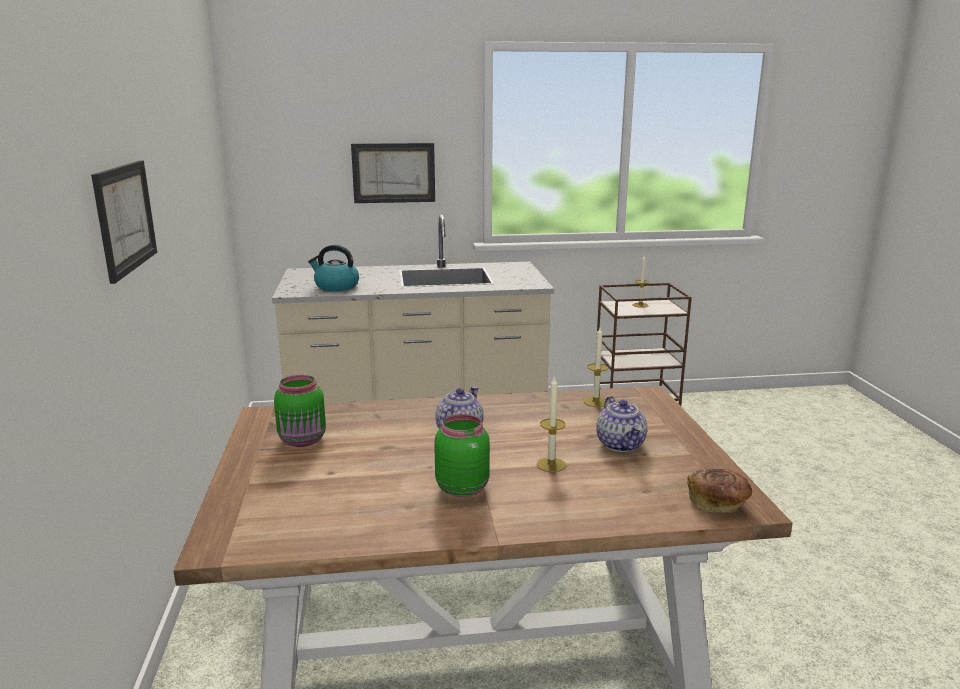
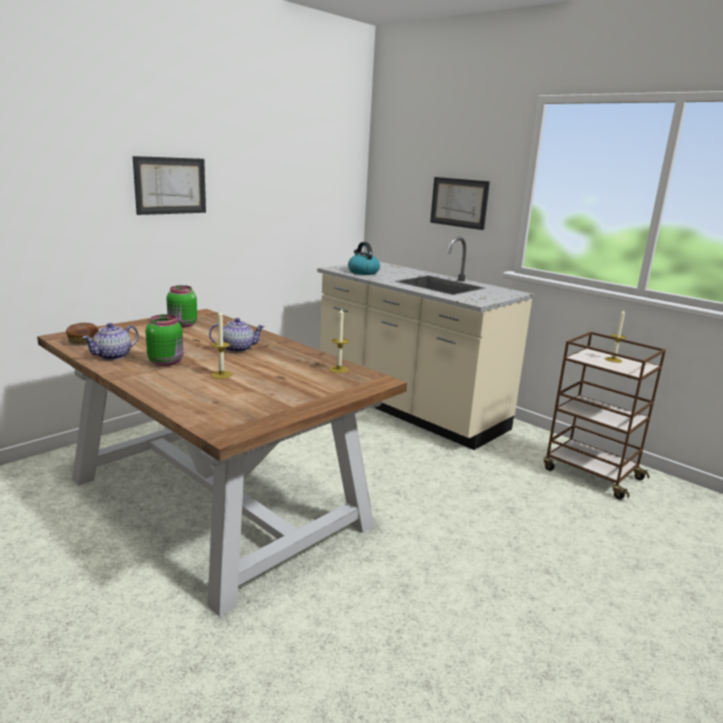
camera: 50 degrees right, 0 degrees up
teapot [596,396,647,452] -> teapot moved to [82,323,139,360]
bread [687,469,752,514] -> bread moved to [66,322,99,344]

